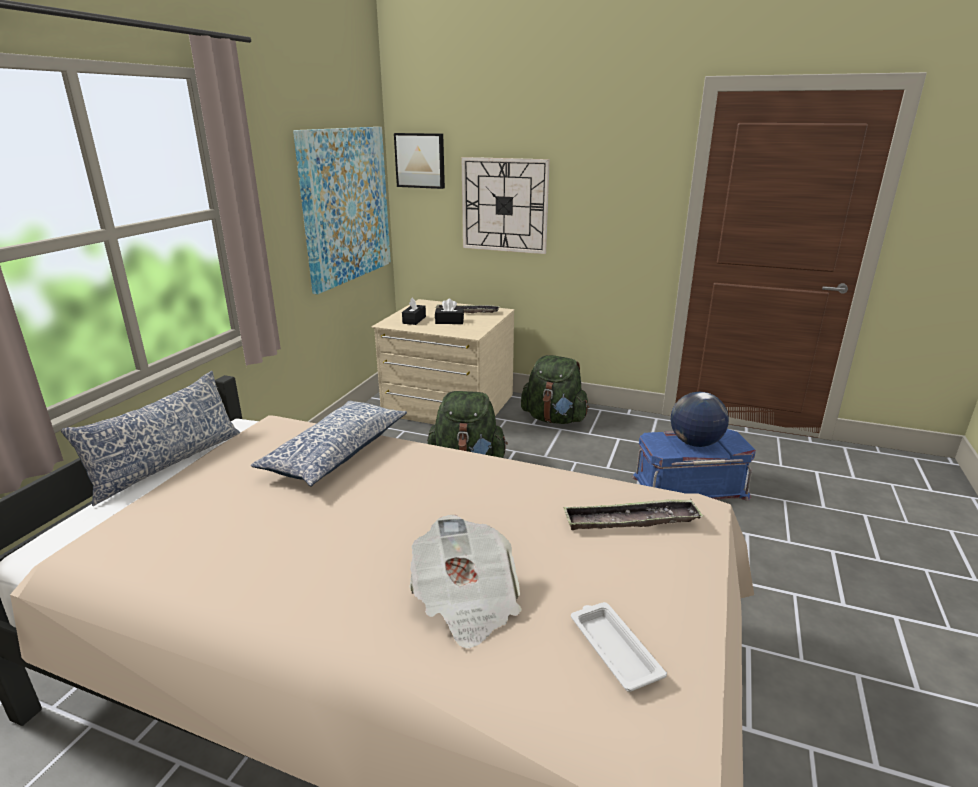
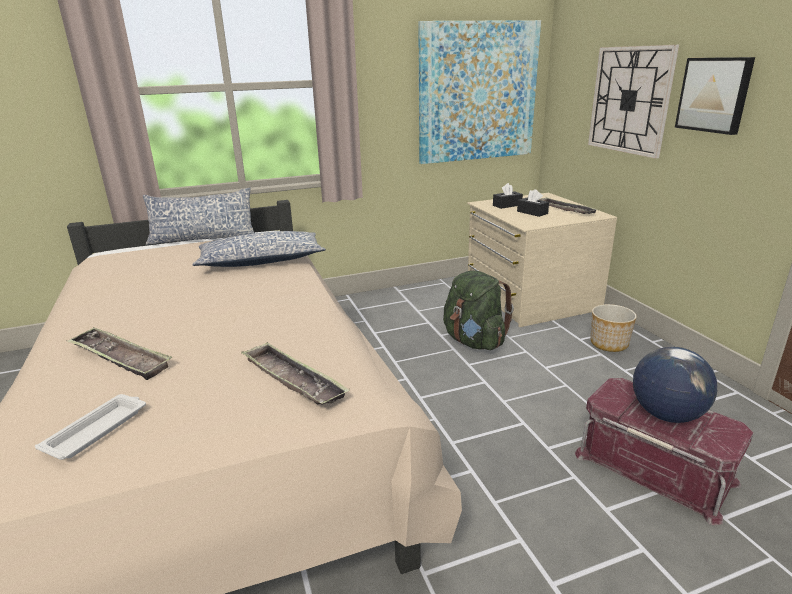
camera: 50 degrees right, 0 degrees up
picture [394,133,445,189] -> picture moved to [675,57,755,135]
newspaper [409,515,521,649] -> tray [67,328,172,380]
green backpack [521,355,589,424] -> planter [590,304,637,352]
blue storage box [631,429,756,501] -> red storage box [575,378,753,525]

